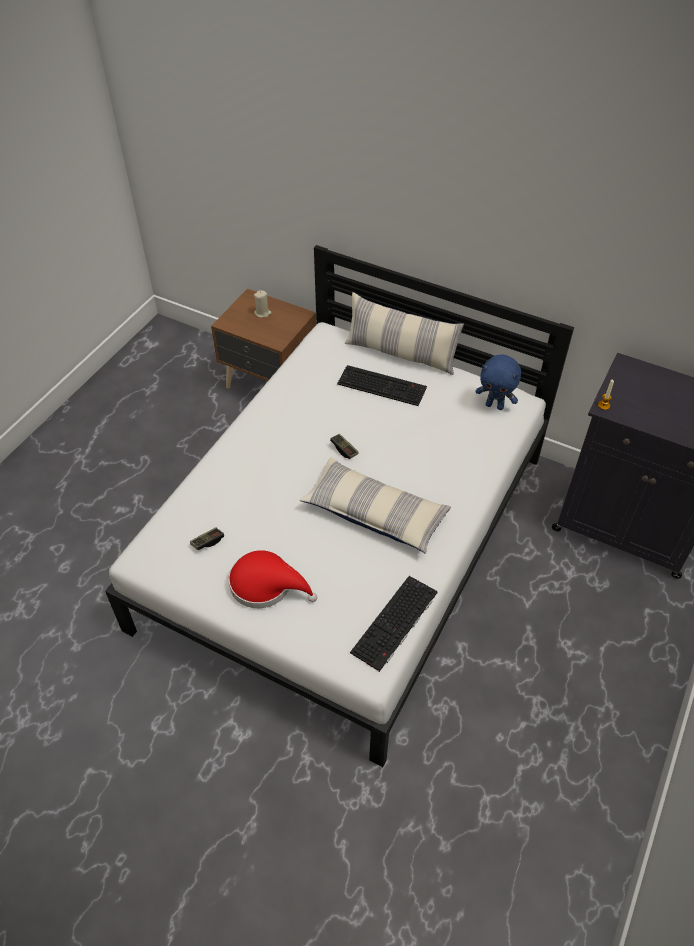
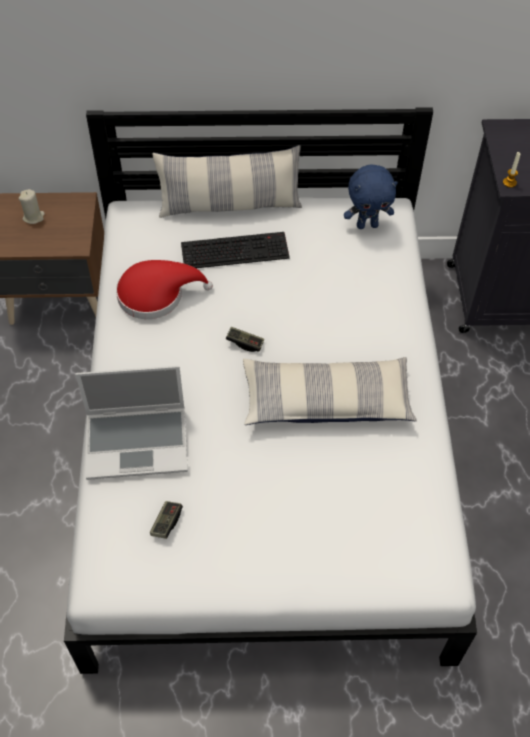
camera: 30 degrees left, 5 degrees up
red hat [228,550,317,608] -> red hat moved to [116,260,213,319]
keyboard [350,576,438,672] -> none
none -> laptop [76,366,188,480]

